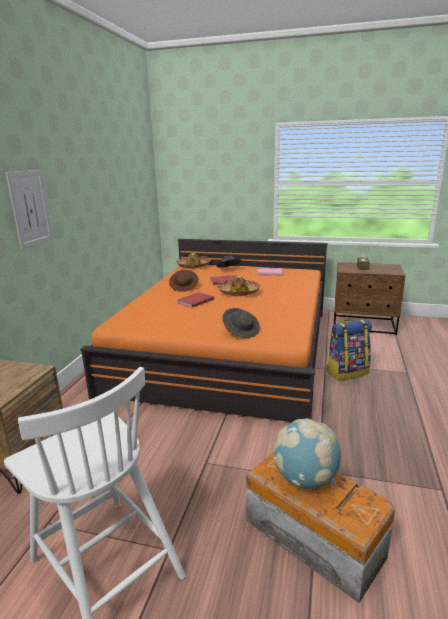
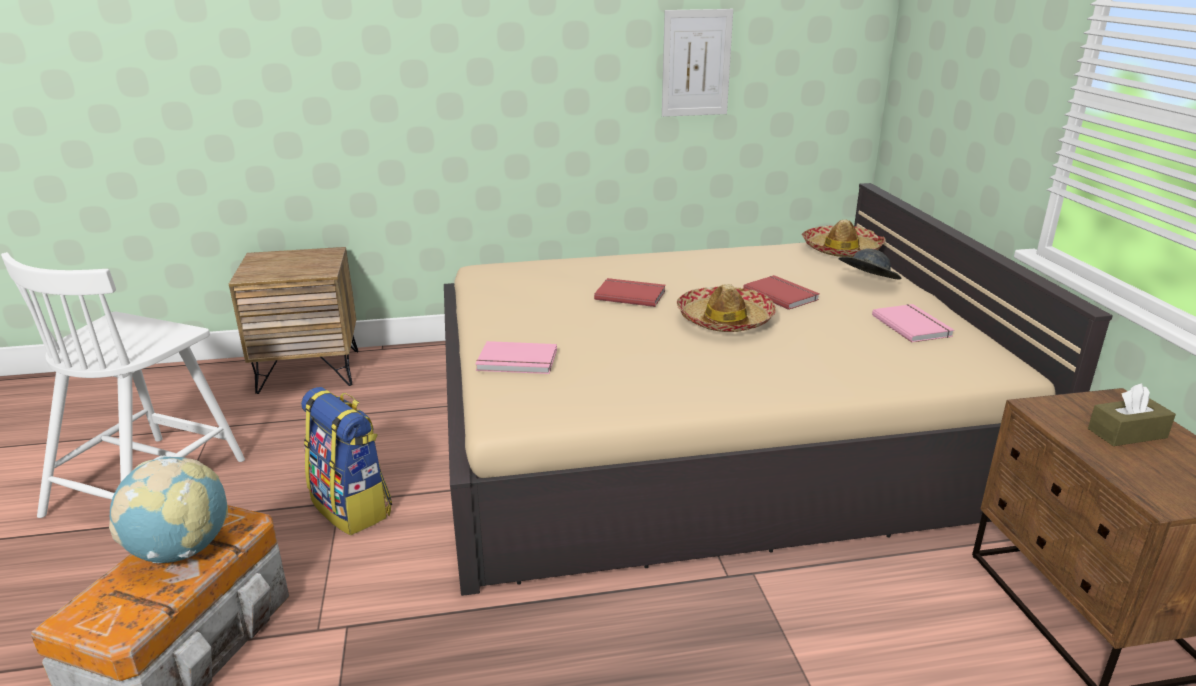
camera: 65 degrees right, 5 degrees up
picture [6,170,53,249] -> picture moved to [662,9,733,117]
orange bed [80,239,328,423] -> beige bed [444,183,1113,596]
brown hat [169,270,199,292] -> none
grey hat [223,308,260,338] -> pink book [475,341,557,374]
backpack [327,319,372,381] -> backpack moved to [301,387,392,535]

